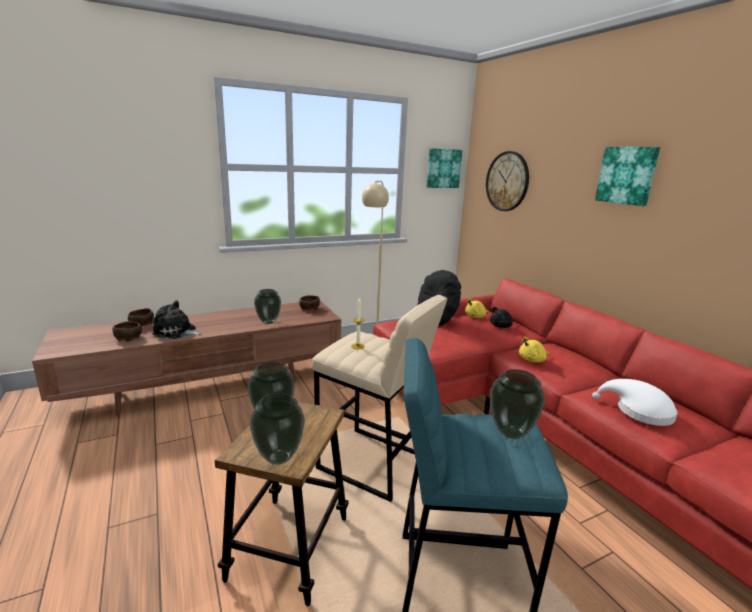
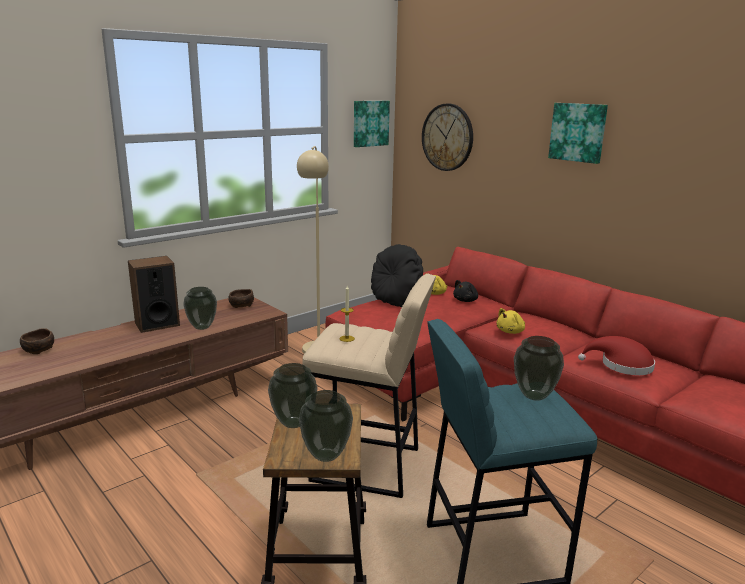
camera: 15 degrees left, 0 degrees up
brown bowl [113,322,142,341] -> none
plush toy [152,300,202,339] -> none
white hat [592,379,678,426] -> red hat [578,336,655,375]
none -> speaker [128,256,180,333]

